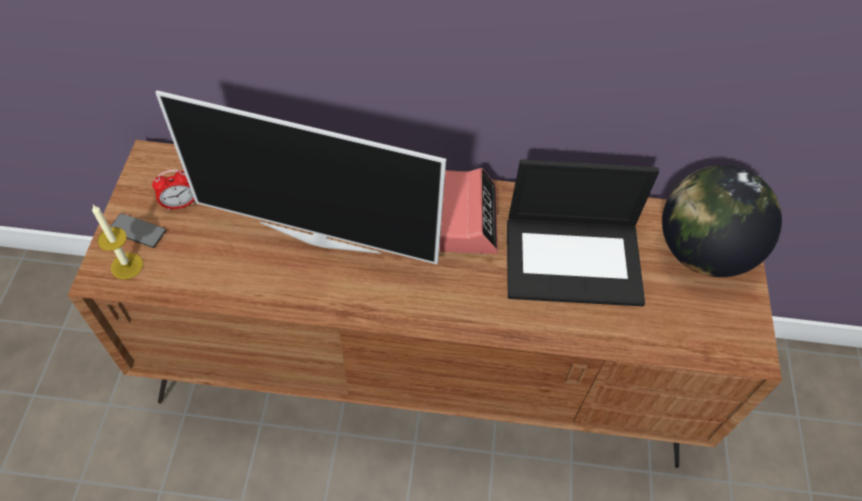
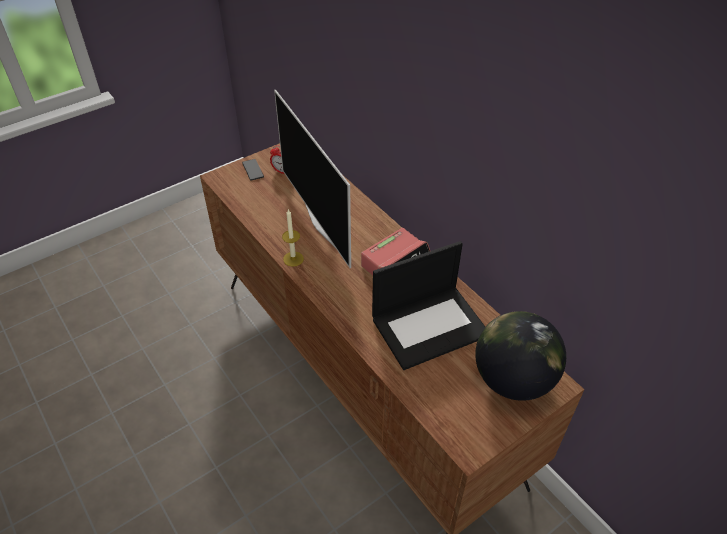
camera: 50 degrees right, 10 degrees down
candle [92,205,143,280] -> candle moved to [282,209,304,267]
laptop [507,159,659,307] -> laptop turned 75 degrees counterclockwise [372,241,485,370]

